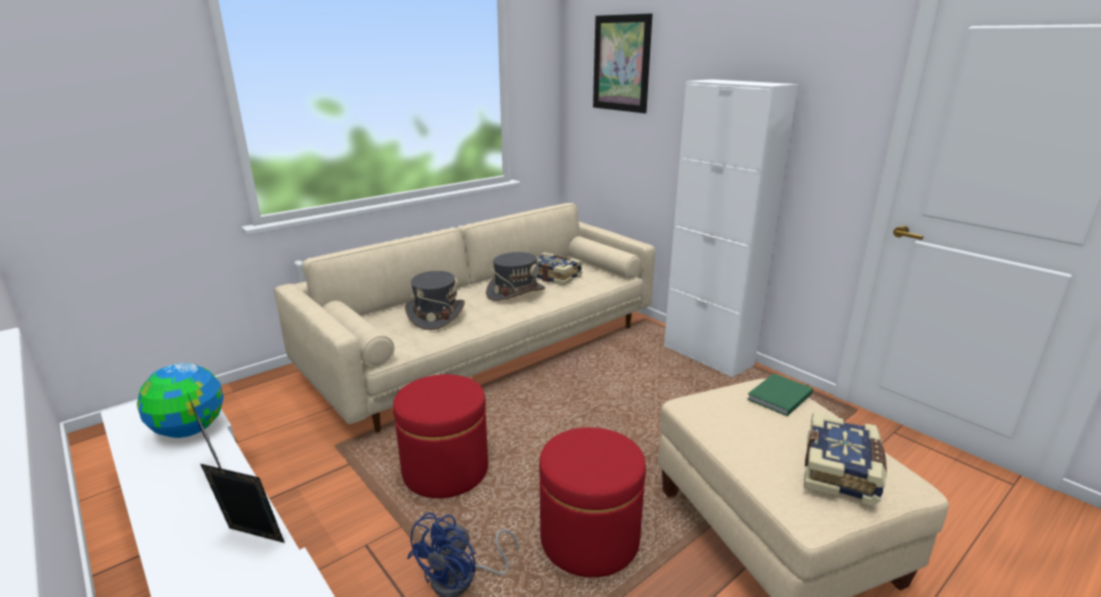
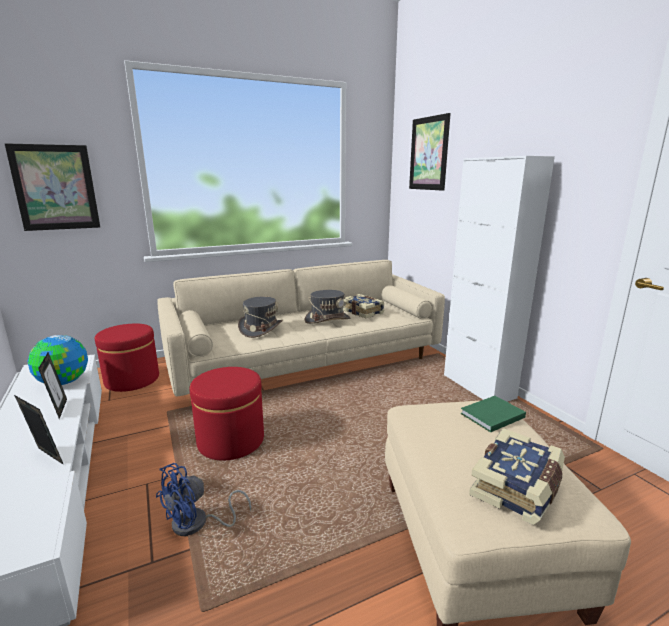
camera: 15 degrees right, 5 degrees down
red ottoman [539,427,646,577] -> red ottoman moved to [95,324,159,392]
none -> picture [5,143,100,231]

